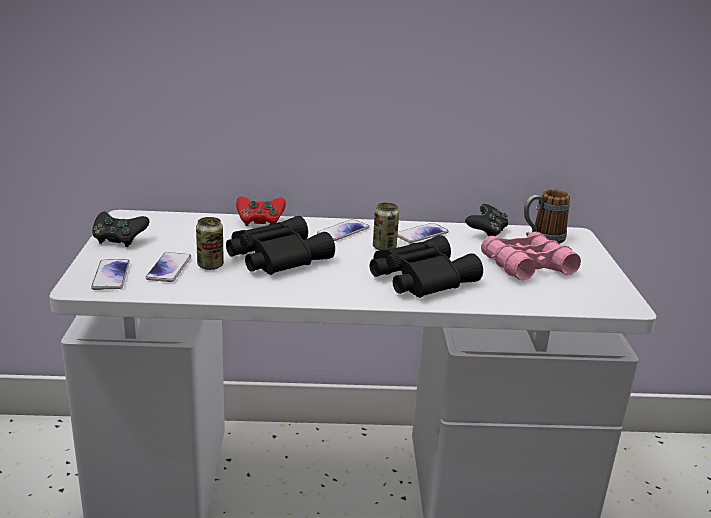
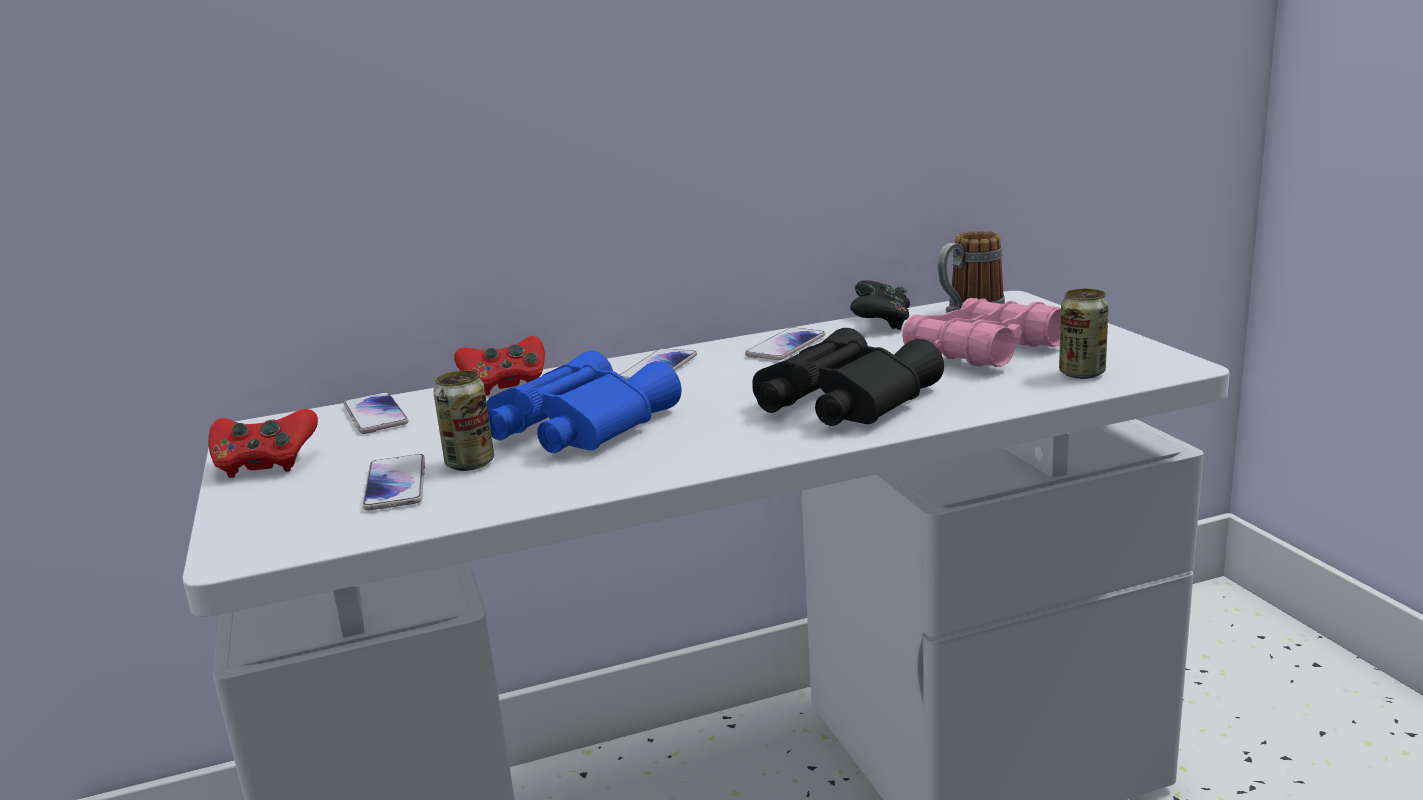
camera: 15 degrees left, 5 degrees down
phone [91,259,130,290] -> phone moved to [343,392,409,434]
black game controller [93,211,149,247] -> red game controller [208,409,318,478]
black binoculars [226,216,335,275] -> blue binoculars [487,350,681,453]
can [373,202,399,250] -> can moved to [1059,289,1109,379]

